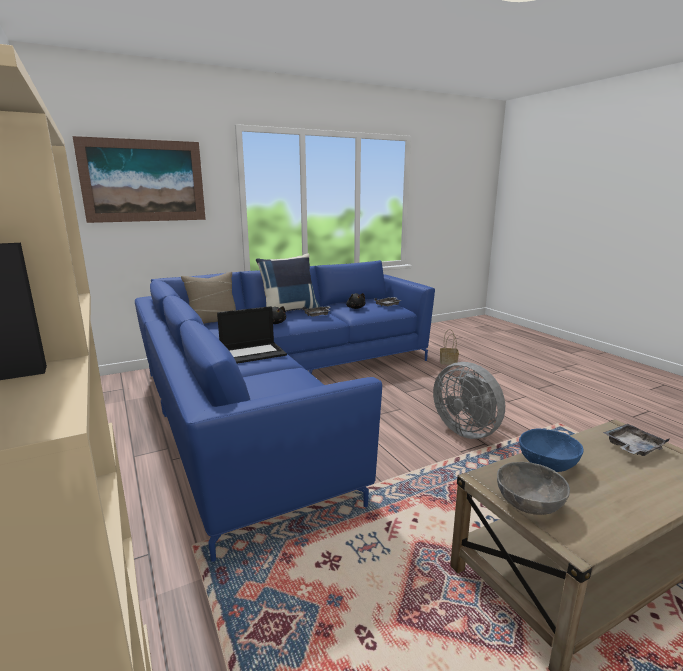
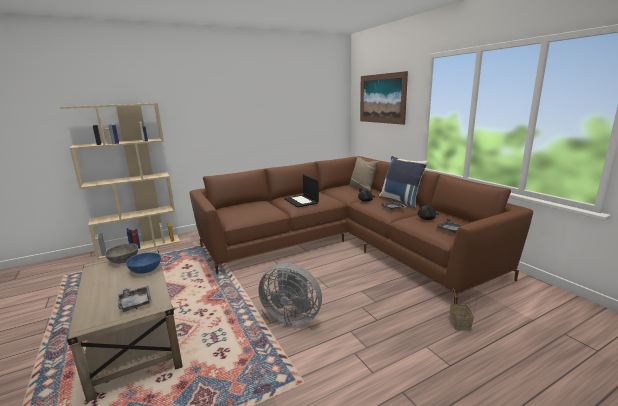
camera: 90 degrees right, 0 degrees up
blue sofa [135,260,435,562] -> brown sofa [190,156,533,304]
grey fan [433,362,505,439] -> grey fan turned 120 degrees counterclockwise [259,263,322,325]

